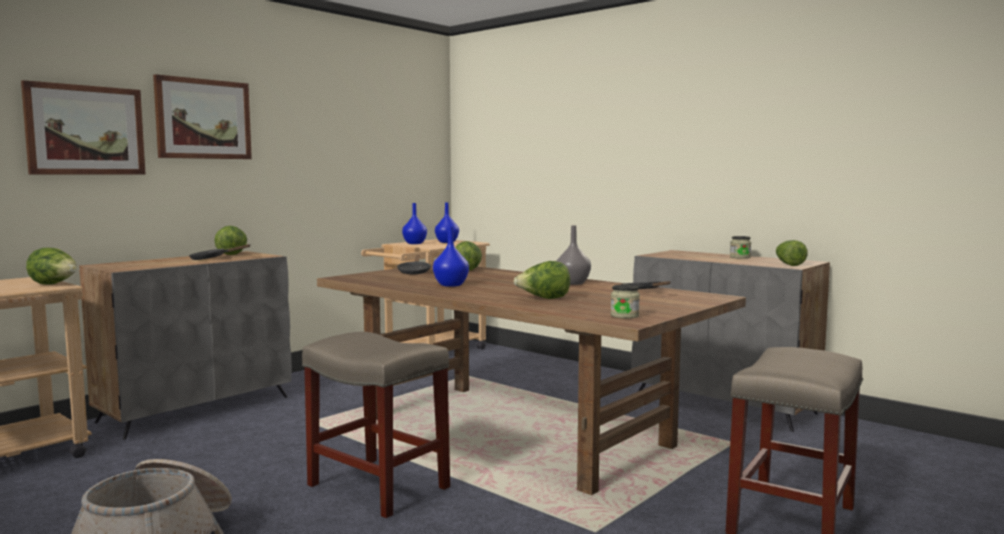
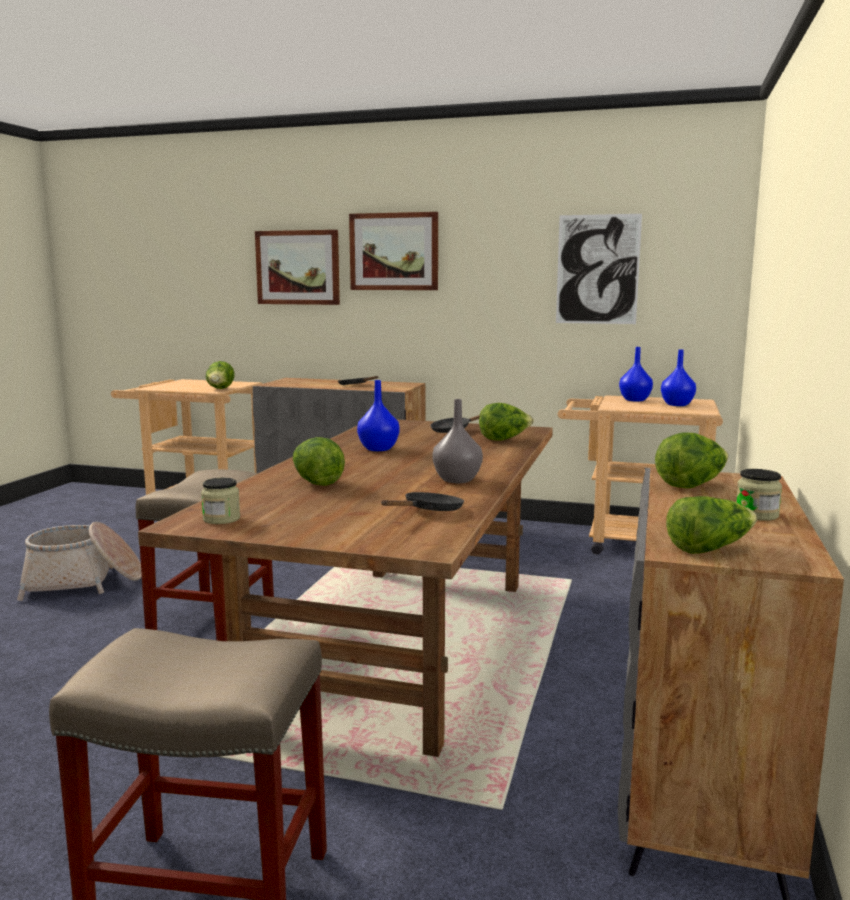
camera: 65 degrees right, 5 degrees up
lettuce [214,226,247,255] -> lettuce moved to [655,432,728,488]
none -> picture [556,214,642,324]

